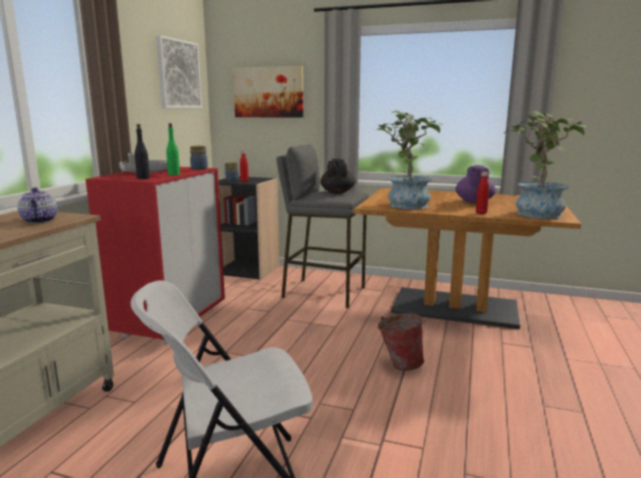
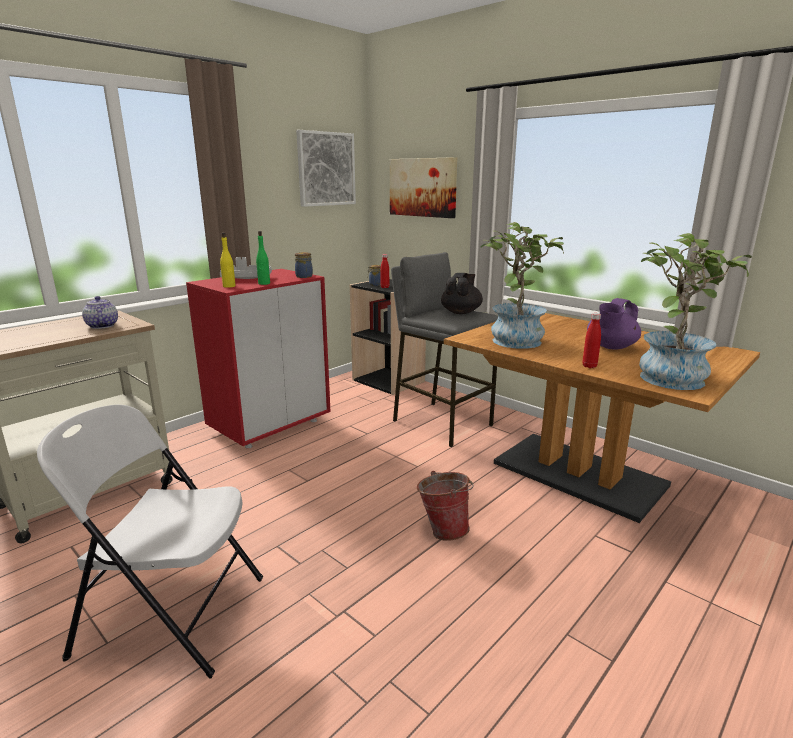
camera: 25 degrees right, 5 degrees up
teapot [17,187,58,223] -> teapot turned 150 degrees clockwise [82,296,118,329]
black bottle [135,124,150,179] -> yellow bottle [220,233,236,288]

